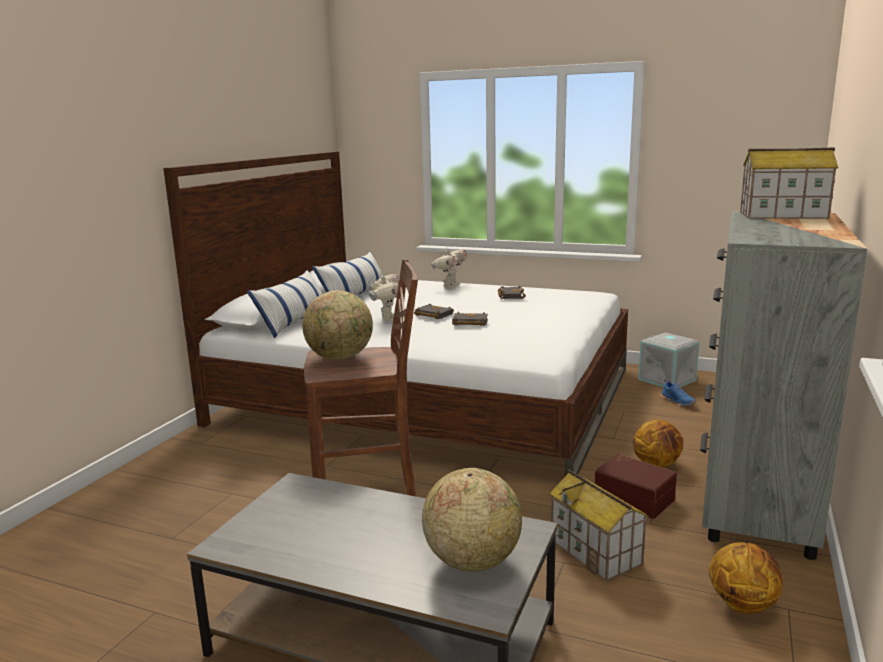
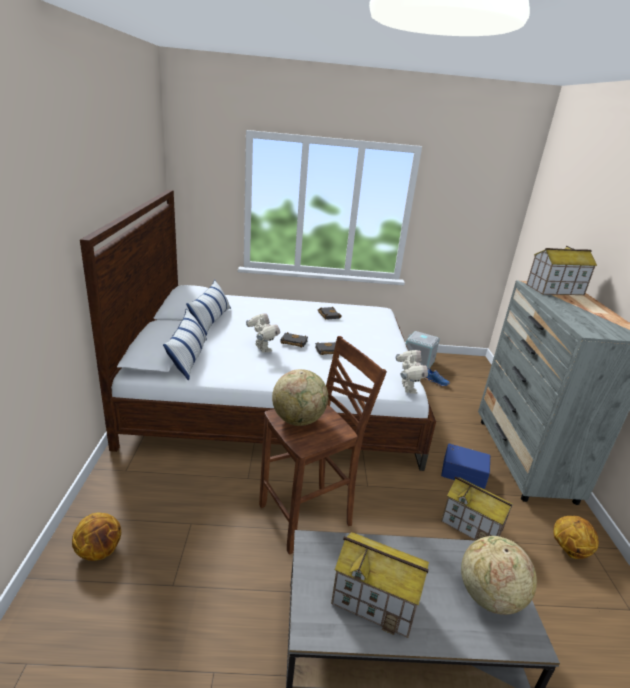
camera: 25 degrees left, 10 degrees up
toy robot [431,246,467,288] -> toy robot moved to [396,350,428,394]
brown storage box [595,454,677,519] -> blue storage box [441,443,490,489]
basketball [633,419,683,467] -> basketball moved to [72,513,121,561]
none -> toy house [331,532,429,638]

